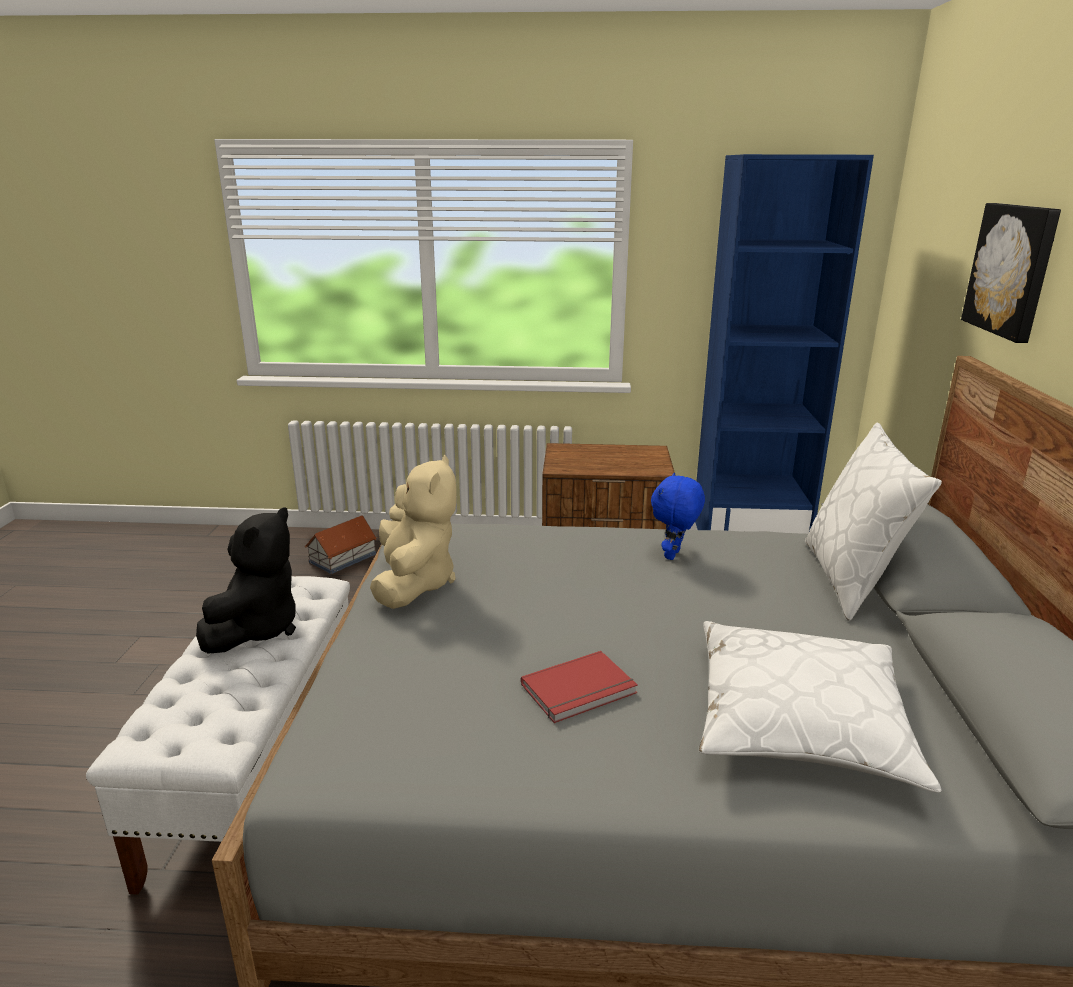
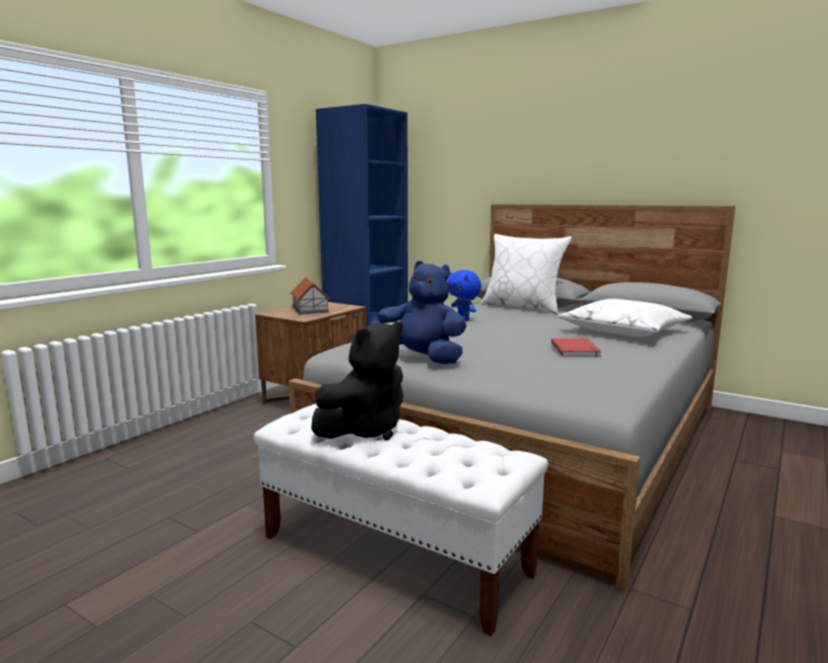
camera: 60 degrees left, 10 degrees down
black plush toy [196,507,296,654] -> black plush toy turned 90 degrees clockwise [311,321,404,440]
toy house [305,515,377,574] -> toy house moved to [291,277,330,314]
beige plush toy [370,455,456,609] -> blue plush toy [377,261,467,364]
picture [961,203,1061,343] -> none

